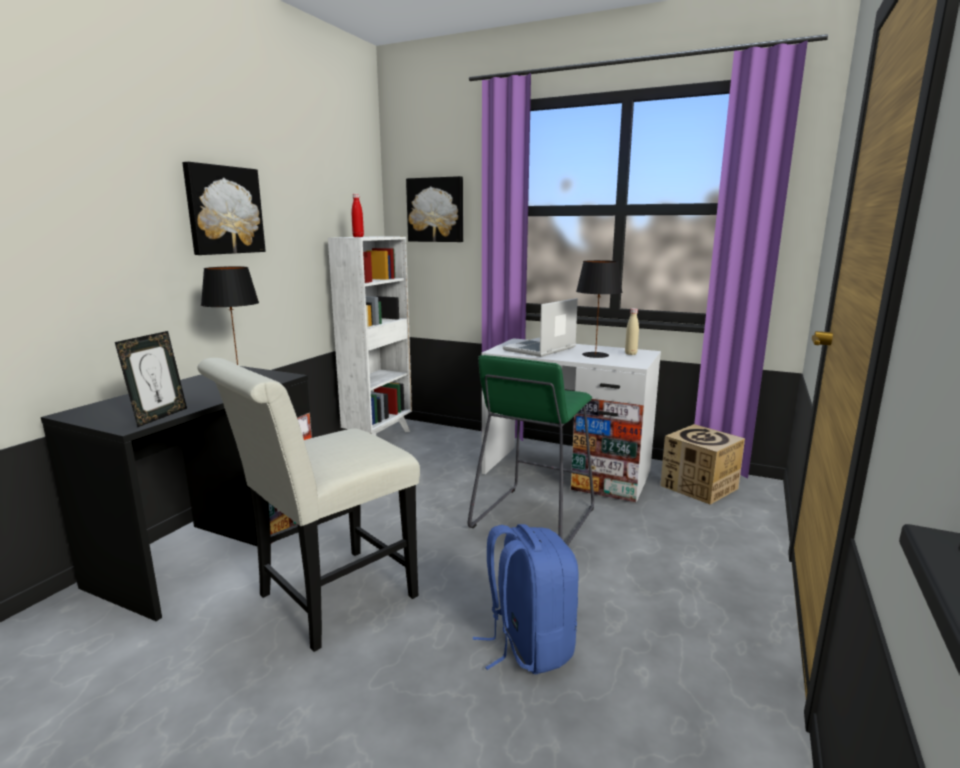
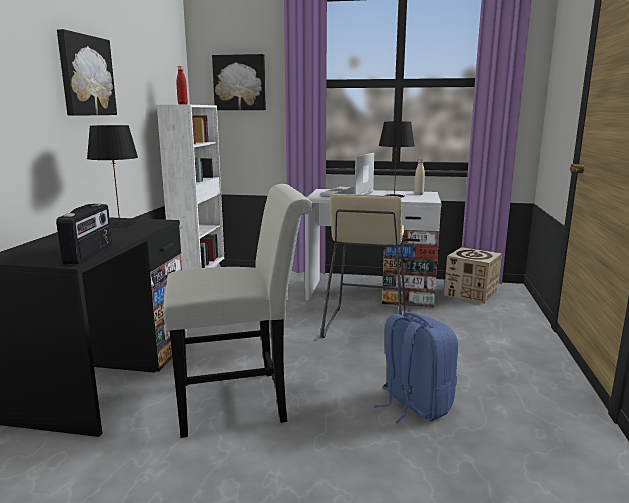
camera: 15 degrees left, 0 degrees up
picture frame [115,331,187,427] -> radio [56,203,112,264]
white chair [197,358,420,652] -> white chair turned 135 degrees counterclockwise [163,184,313,438]
green stool [468,355,594,546] -> beige stool [321,194,406,338]

